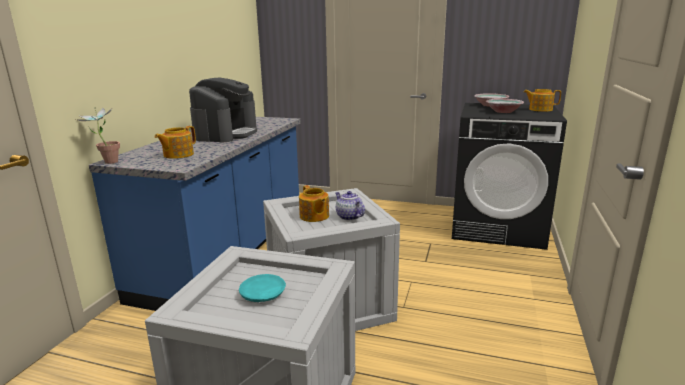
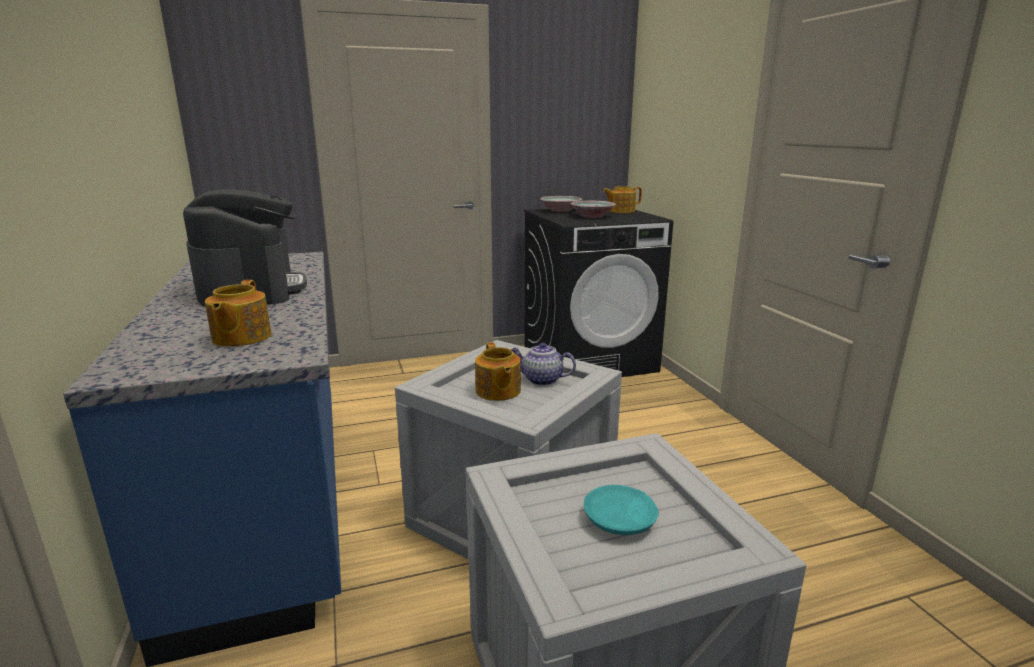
camera: 35 degrees left, 0 degrees up
potted plant [76,107,120,164] -> none
teapot [299,185,329,222] -> teapot turned 45 degrees clockwise [475,342,521,401]

